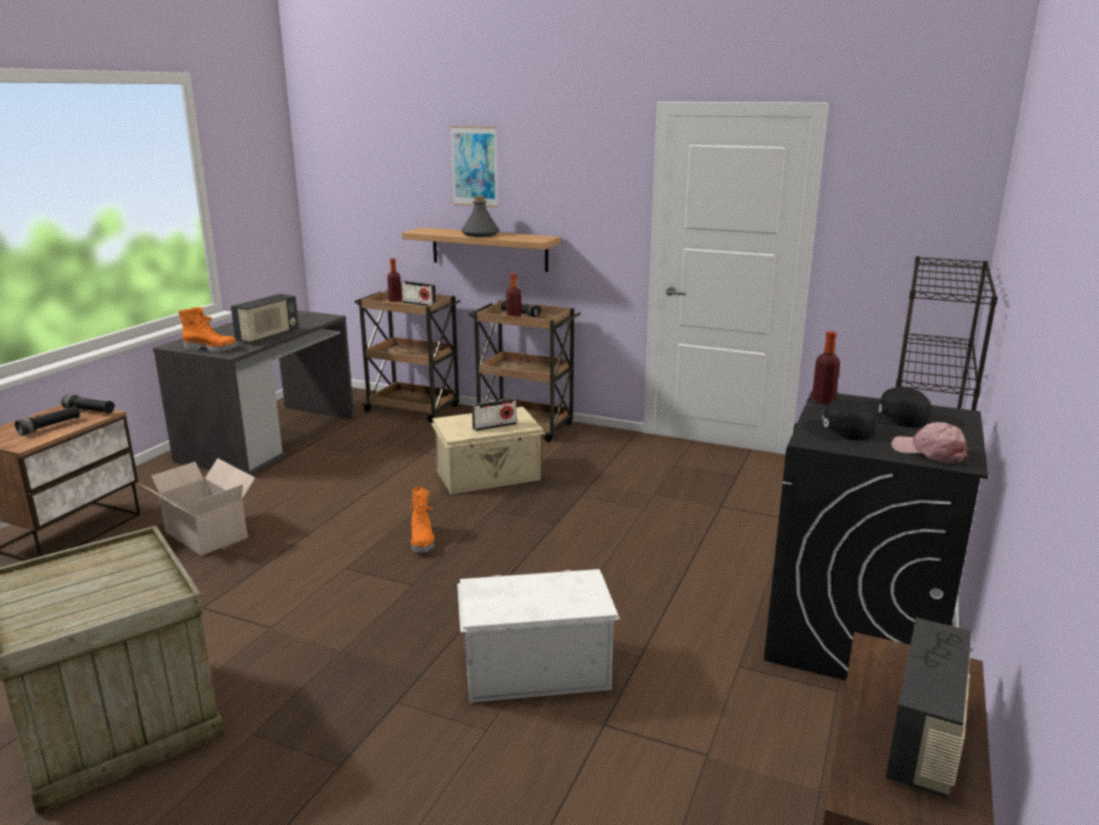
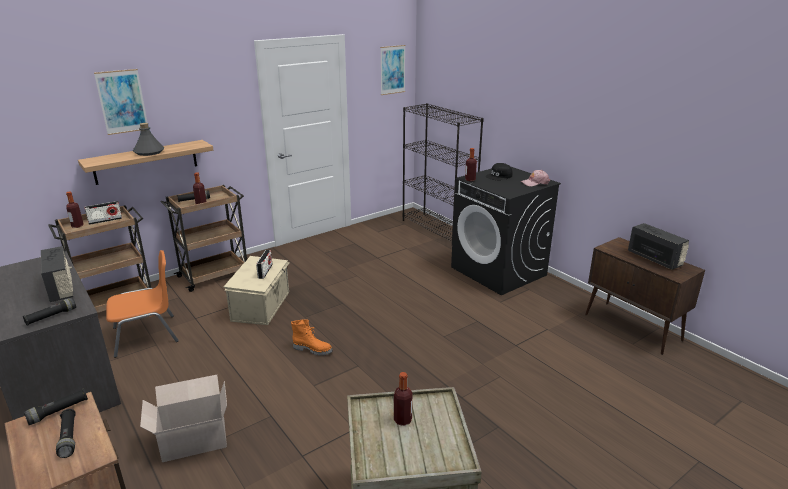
camera: 60 degrees left, 5 degrees up
orange boot [178,307,238,352] -> black flashlight [23,298,76,326]
white storage box [457,569,620,703] -> none
black cap [803,399,876,440] -> none
none -> orange chair [106,250,179,358]
none -> picture [380,45,406,95]
none -> bottle [394,372,413,426]

